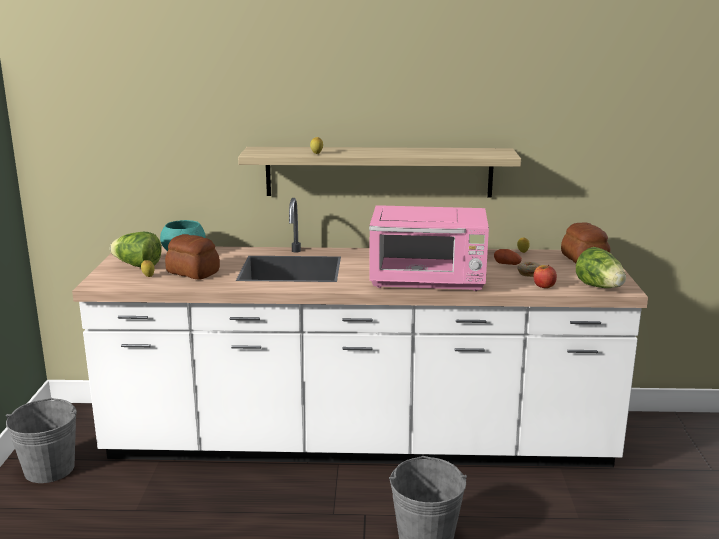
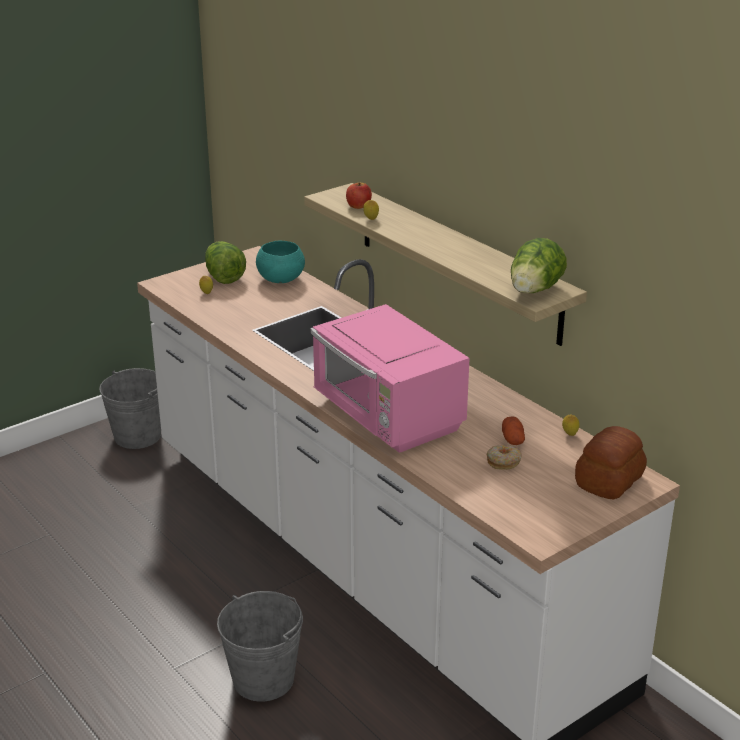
camera: 50 degrees right, 10 degrees up
bread [165,234,220,280] -> none
apple [534,265,557,288] -> apple moved to [346,183,372,209]
lettuce [576,247,626,288] -> lettuce moved to [511,238,567,293]

